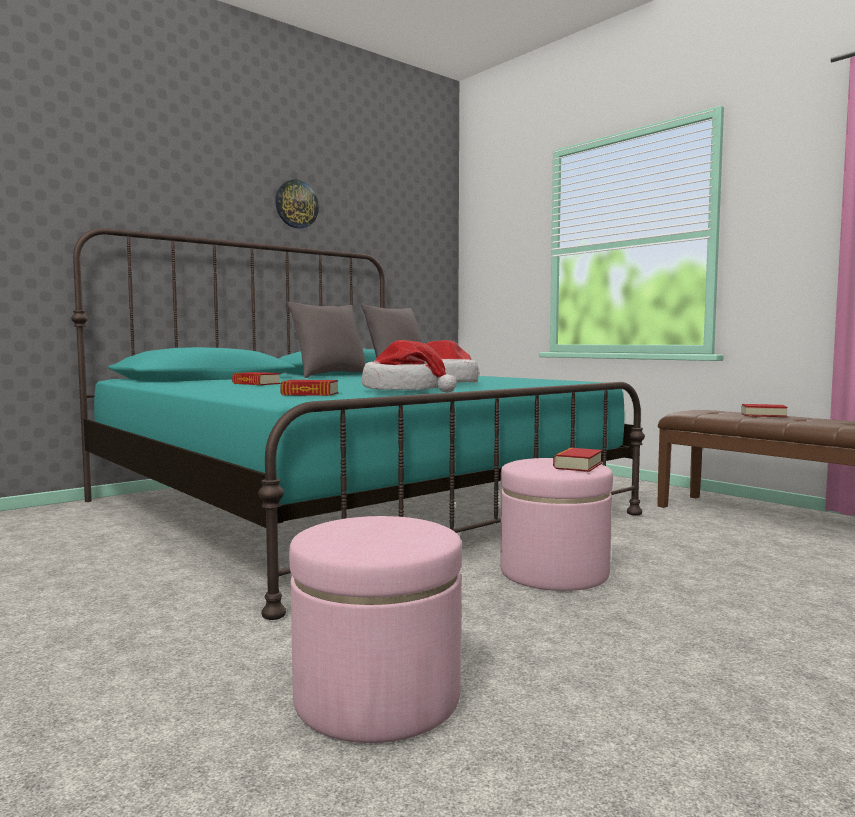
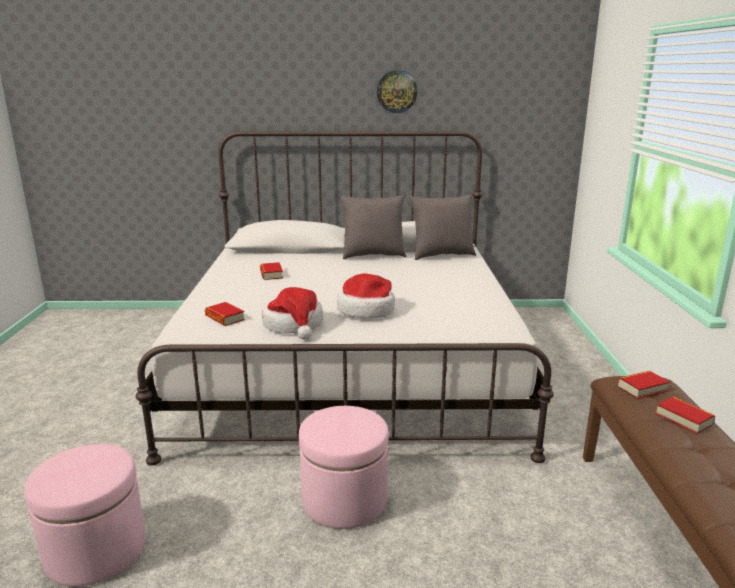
camera: 40 degrees right, 15 degrees up
turquoise bed [71,228,645,620] -> white bed [136,131,554,465]
book [553,448,603,472] -> book moved to [617,371,670,399]

